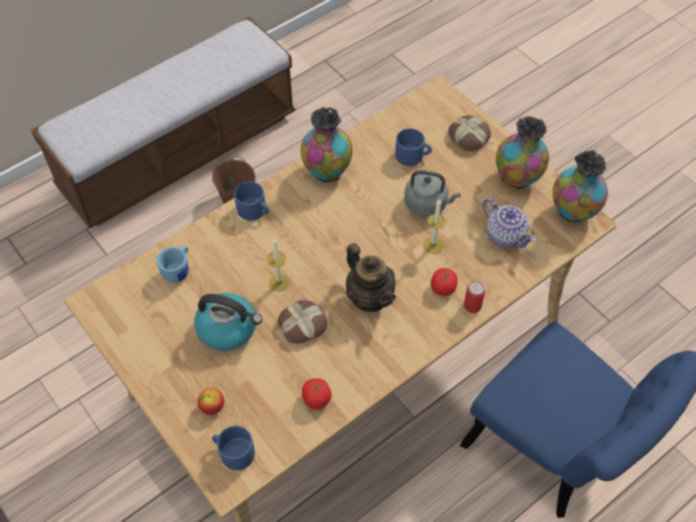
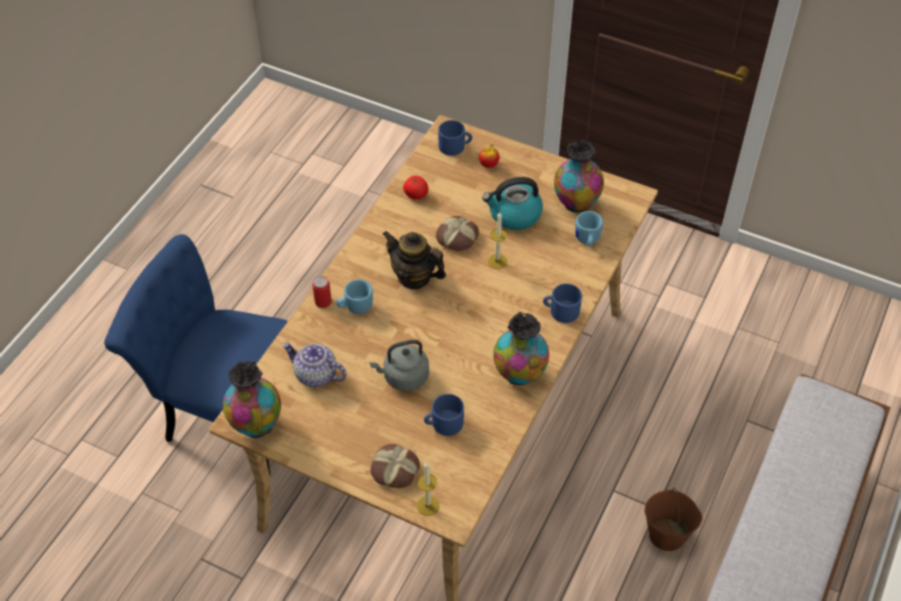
camera: 155 degrees right, 5 degrees down
candle [423,198,445,254] -> candle moved to [417,462,439,516]
tomato [431,268,458,296] -> blue mug [336,279,373,314]
vase [496,116,549,190] -> vase moved to [554,140,604,213]

